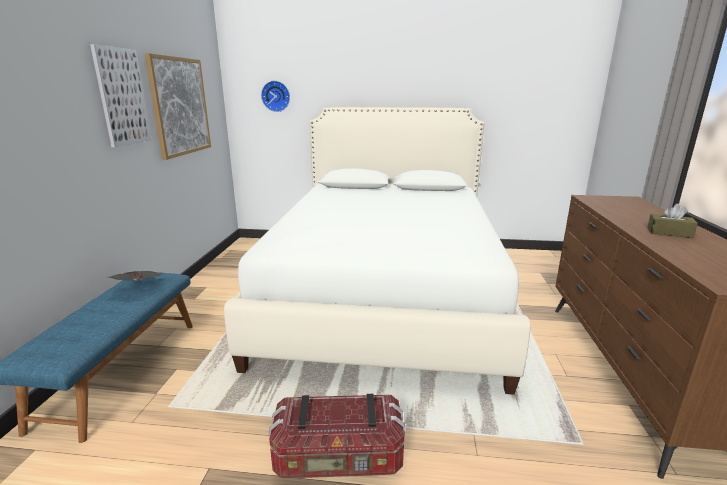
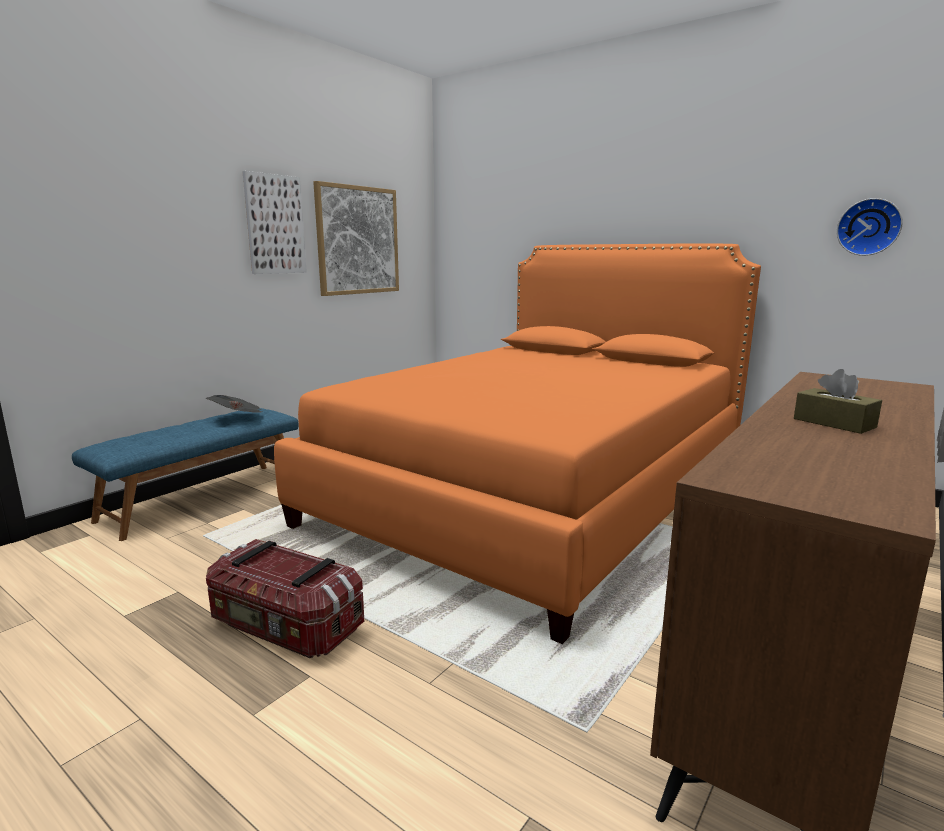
camera: 30 degrees right, 5 degrees down
white bed [224,107,531,395] -> orange bed [274,244,761,644]
wall clock [261,81,290,112] -> wall clock moved to [837,198,903,256]

